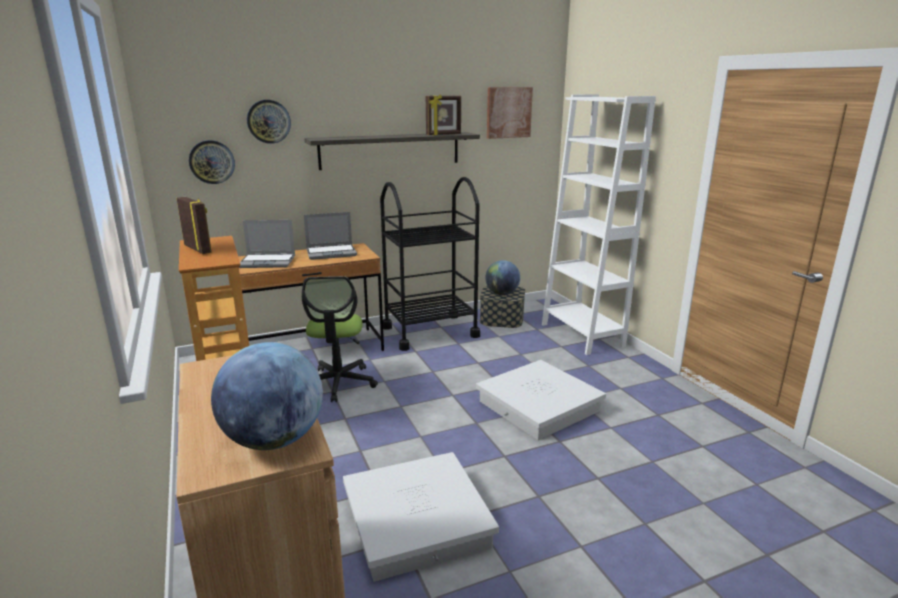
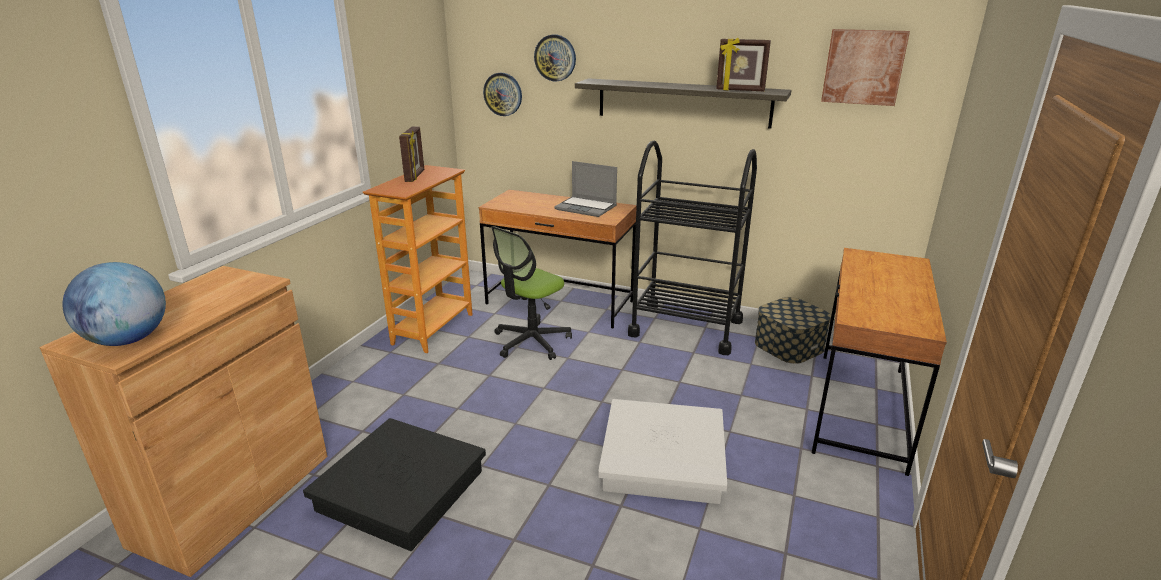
camera: 45 degrees right, 5 degrees up
laptop [239,220,295,268] -> none
white storage box [343,452,499,582] -> black storage box [303,418,486,551]
globe [485,260,520,295] -> none
white bookcase [542,94,656,355] -> brown desk [812,248,947,476]

